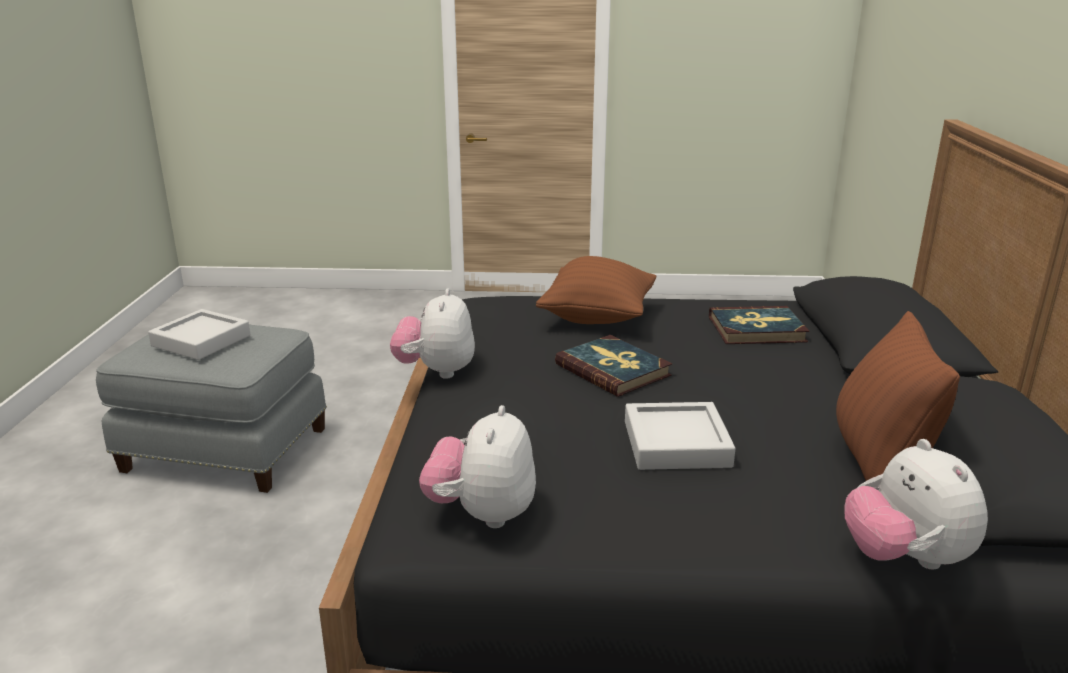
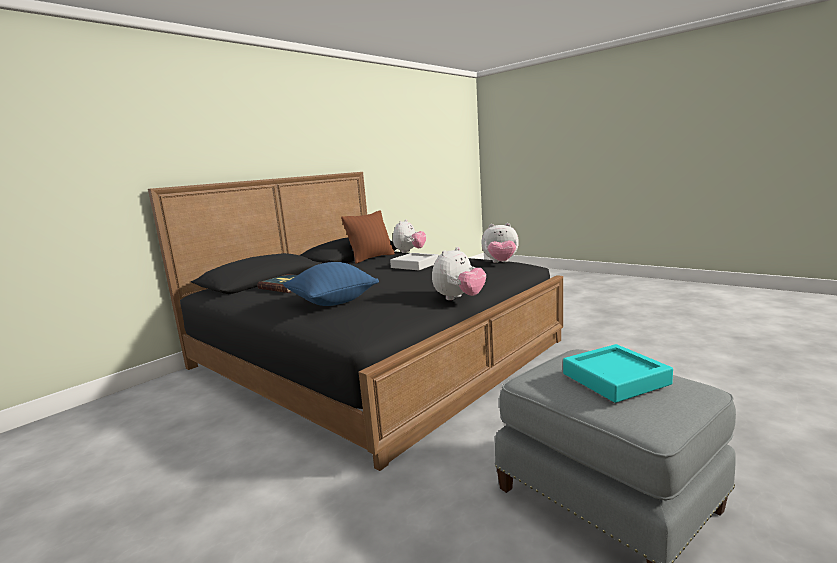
camera: 140 degrees left, 10 degrees down
grey tray [148,309,250,360] -> turquoise tray [563,344,673,403]
plush toy [419,405,536,528] -> plush toy turned 45 degrees clockwise [481,223,519,263]
brown pillow [536,256,656,324] -> blue pillow [283,262,379,306]
book [555,335,672,397] -> none

